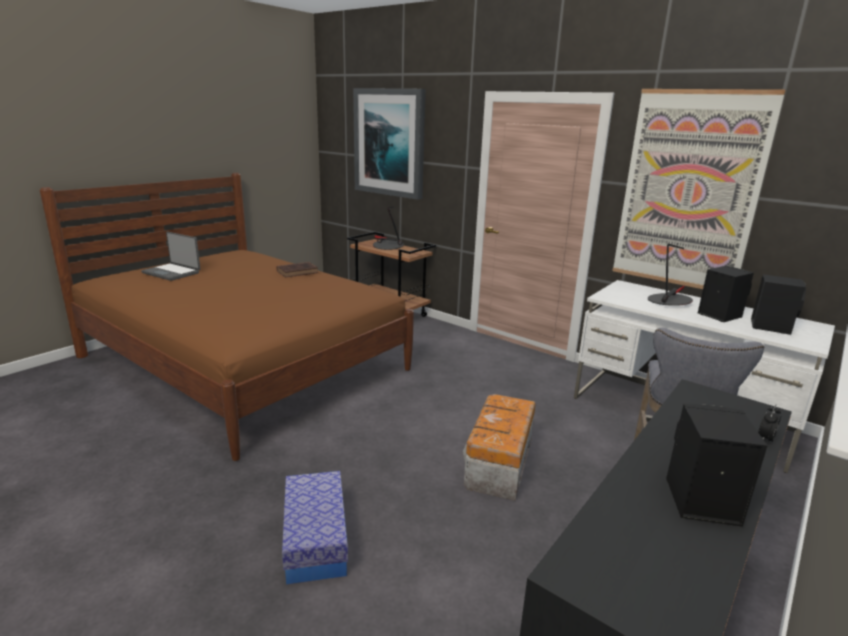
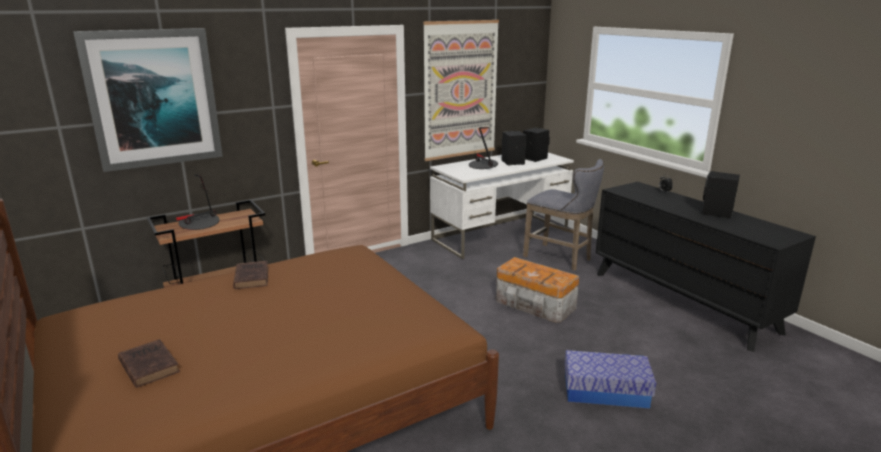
camera: 70 degrees left, 0 degrees up
laptop [141,232,200,281] -> brown book [118,339,180,388]

